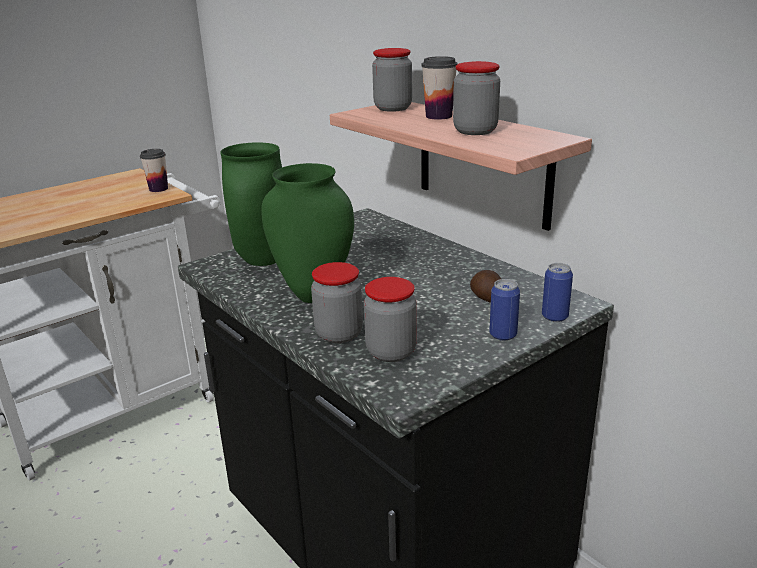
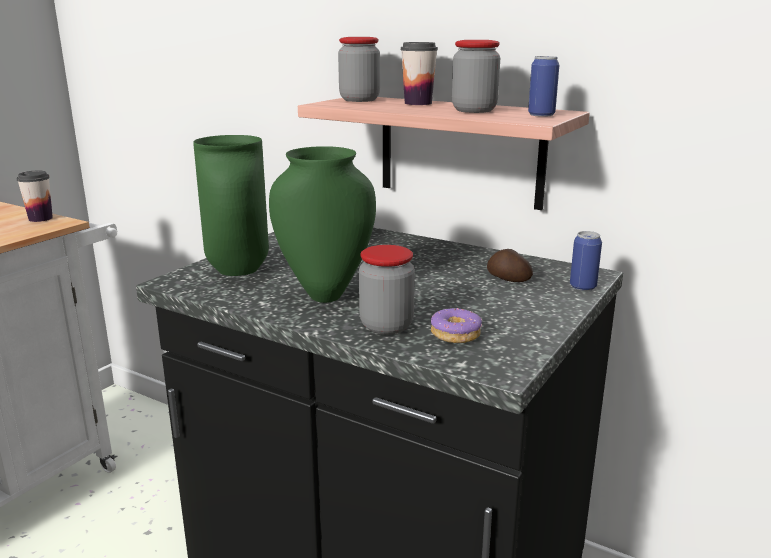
camera: 20 degrees left, 5 degrees down
jar [364,277,417,362] -> donut [431,308,482,343]
can [489,279,520,341] -> can moved to [528,56,559,117]

